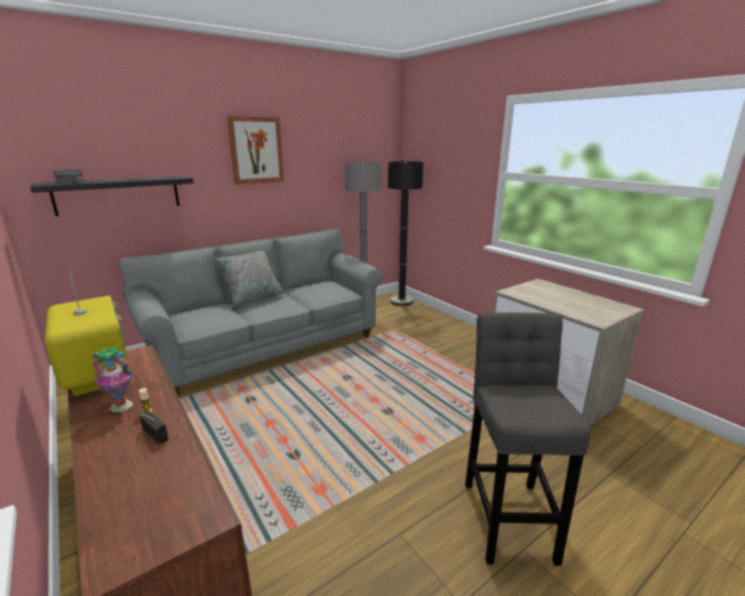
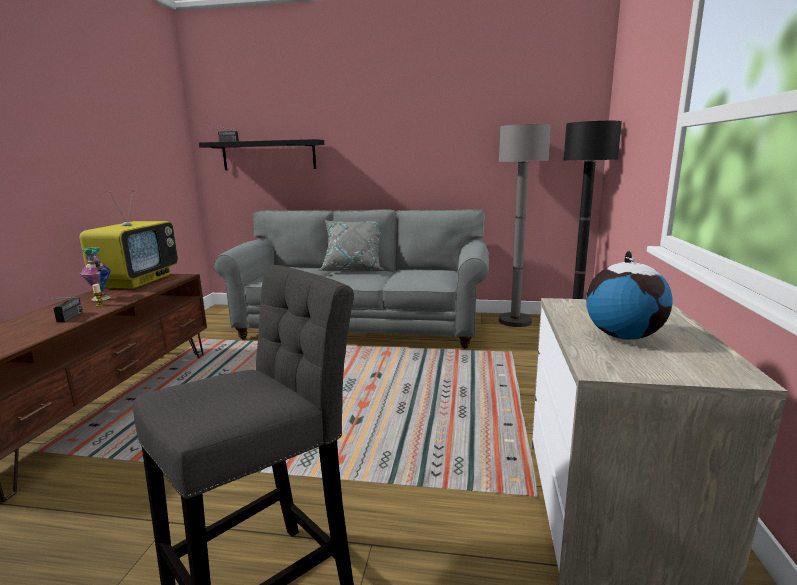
camera: 45 degrees right, 5 degrees down
picture [227,116,284,185] -> none
none -> globe [586,251,673,340]

